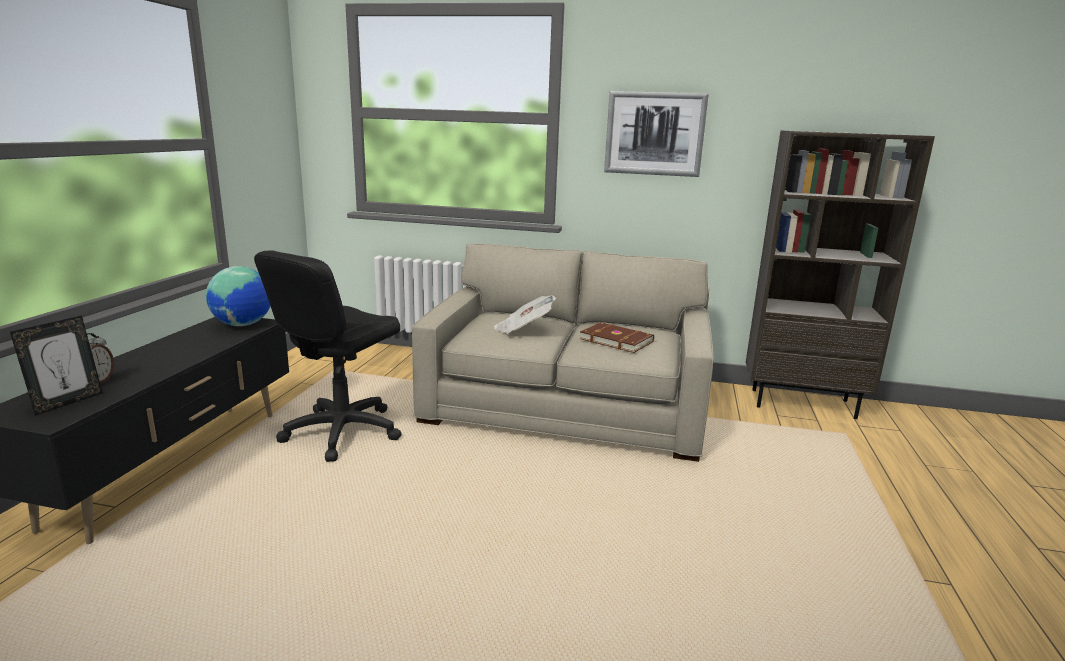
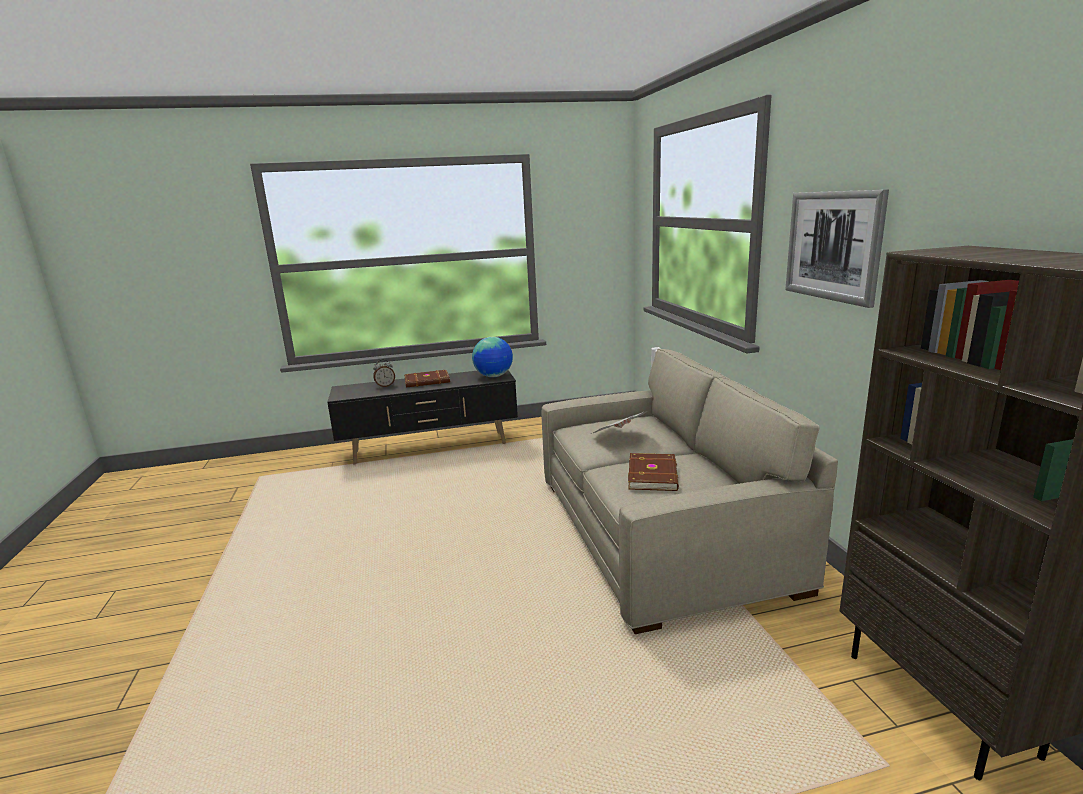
camera: 65 degrees right, 0 degrees up
picture frame [10,316,103,416] -> none
black office chair [254,250,402,462] -> none
none -> brown book [404,370,450,387]

